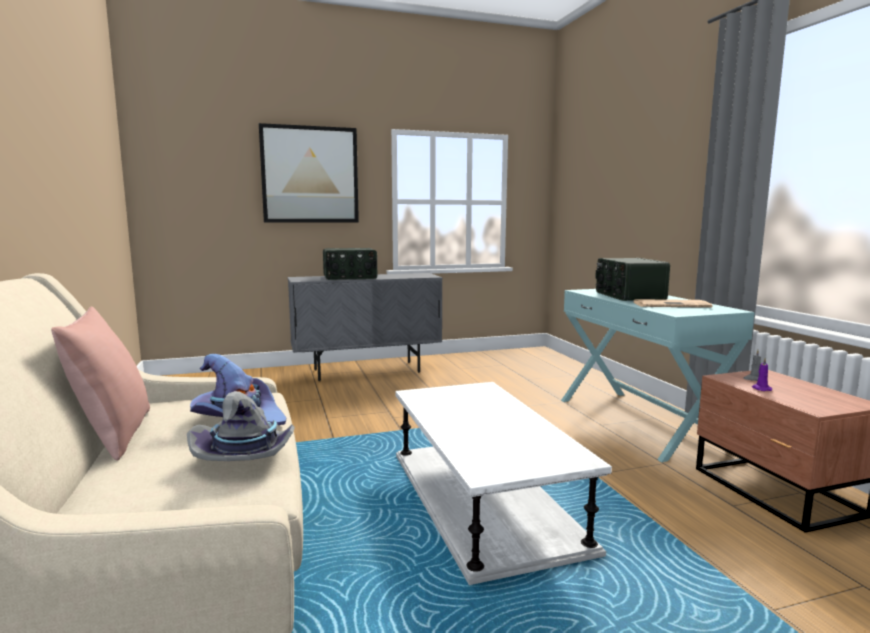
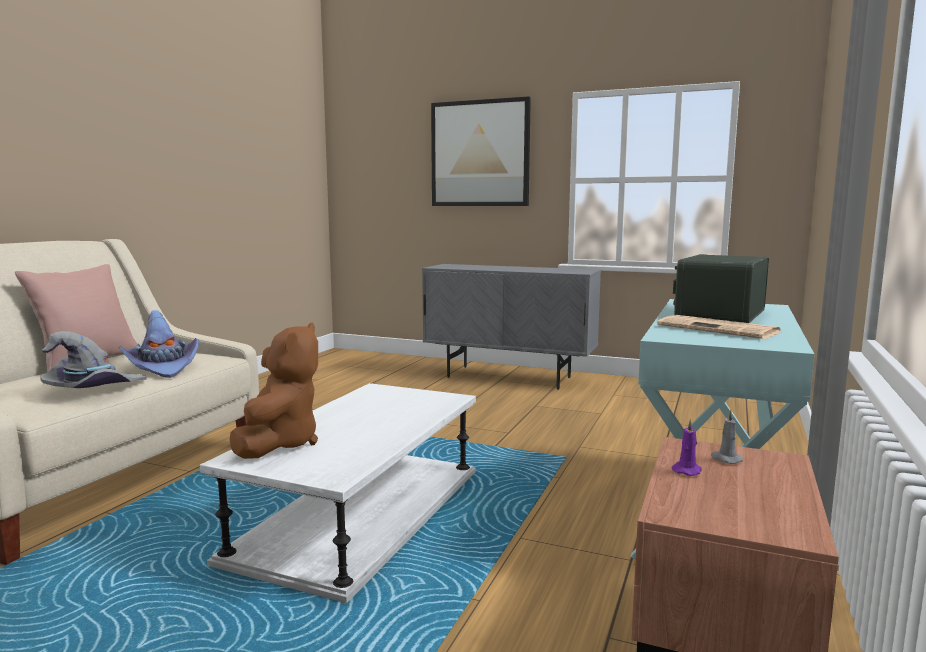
camera: 40 degrees right, 0 degrees up
radio [323,248,377,280] -> none
none -> brown plush toy [229,323,318,459]

